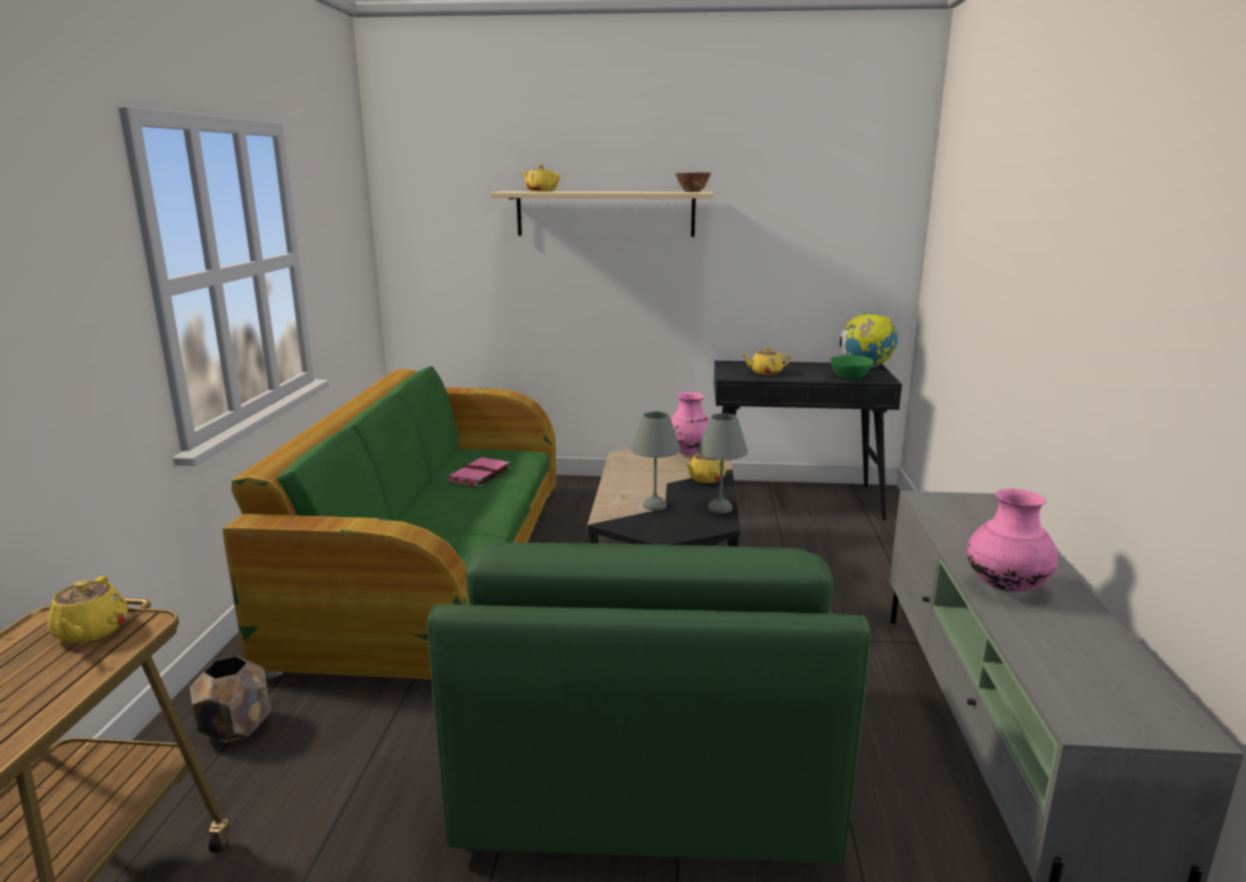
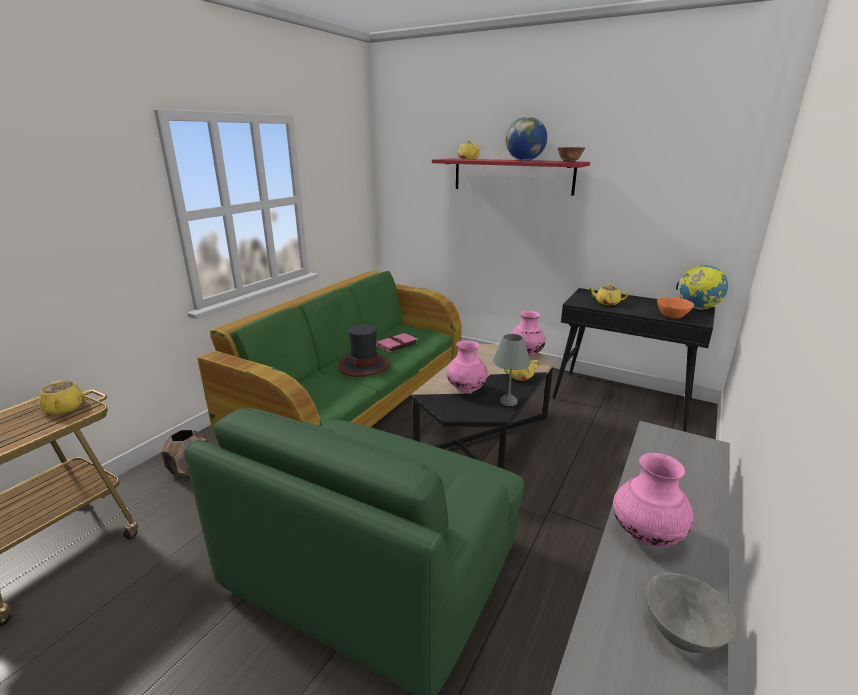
camera: 25 degrees right, 5 degrees up
yellow teapot [47,576,128,643] -> yellow teapot turned 45 degrees counterclockwise [39,380,85,414]
beige shelf [490,191,713,237] -> red shelf [432,158,590,195]
grey table lamp [631,411,680,511] -> pink vase [446,340,488,393]
green bowl [830,355,874,380] -> orange bowl [657,298,694,318]
none -> hat [338,324,391,377]
none -> globe [506,116,547,161]
none -> grey bowl [645,572,736,653]

